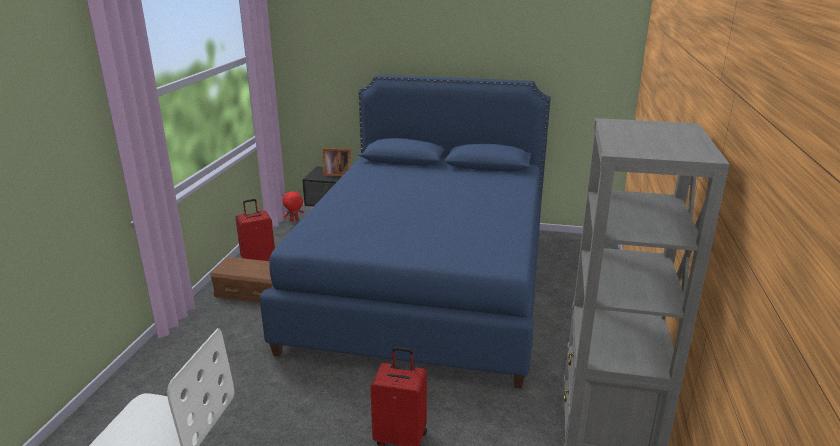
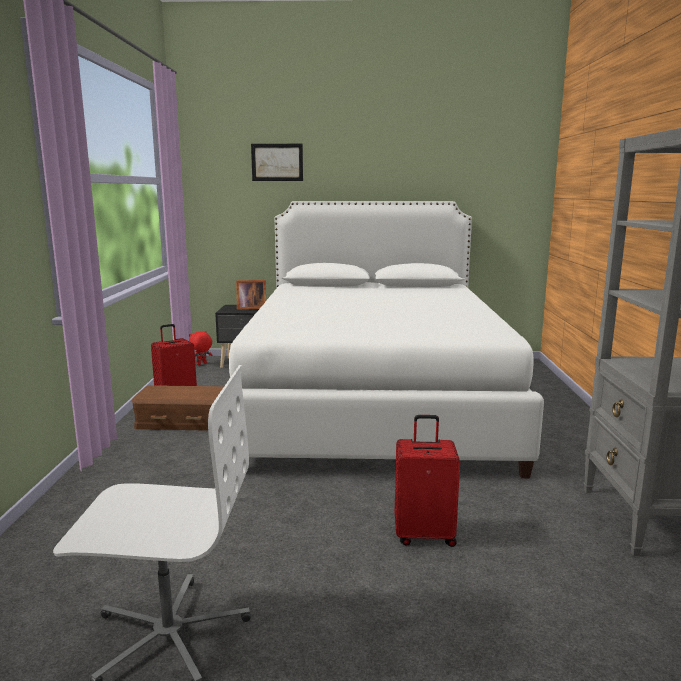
camera: 10 degrees left, 10 degrees down
blue bed [260,75,551,389] -> white bed [228,201,544,478]
none -> picture [251,144,303,181]

